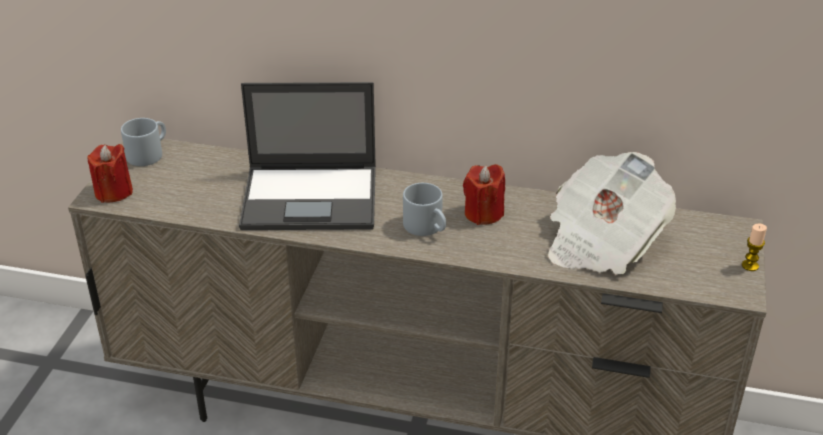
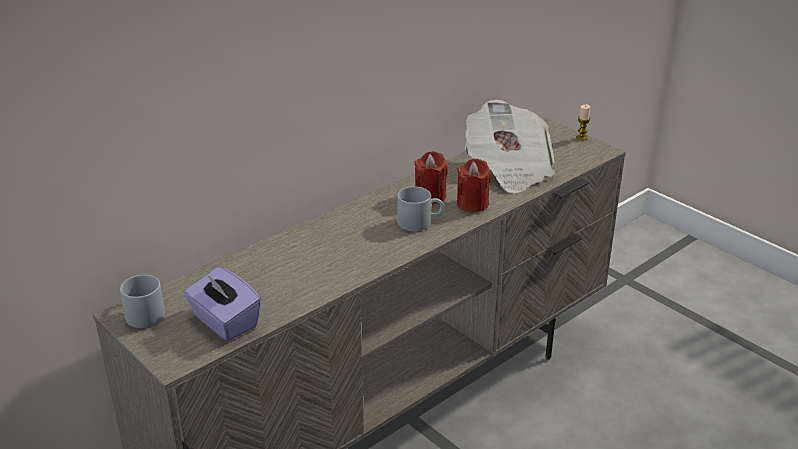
camera: 55 degrees left, 5 degrees down
red candle [87,144,133,203] -> red candle moved to [457,159,491,212]
laptop [239,82,376,230] -> none
none -> purple tissue box [184,267,262,341]

